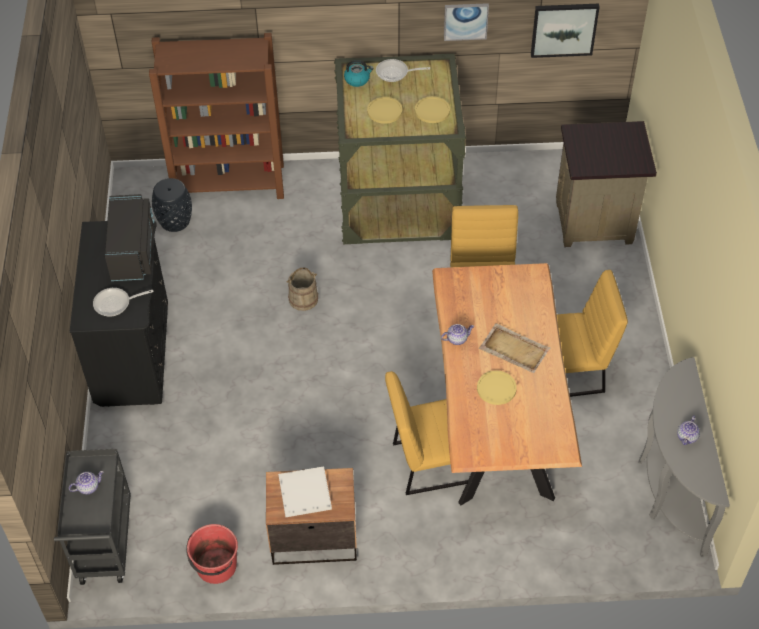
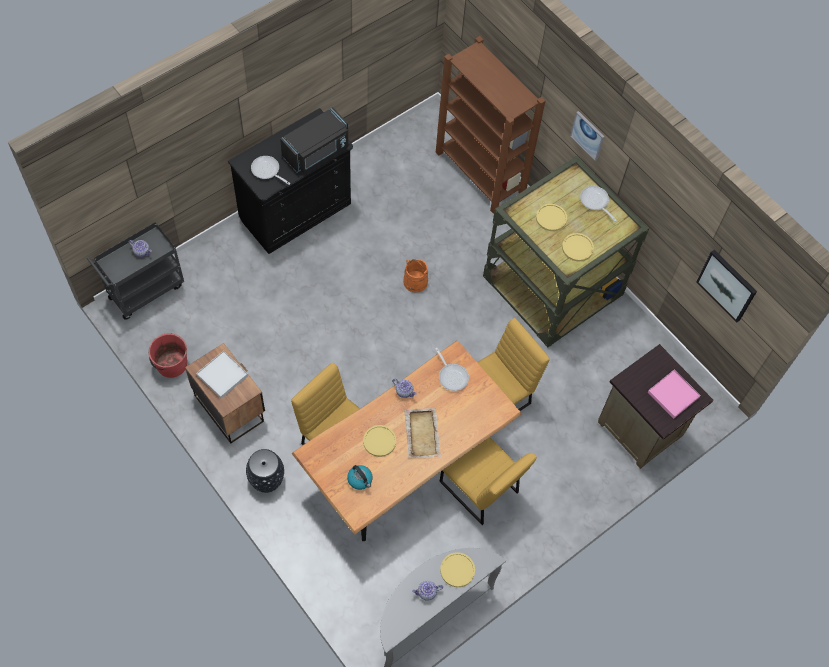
camera: 50 degrees right, 10 degrees up
black stool [152,178,192,232] -> black stool moved to [246,449,284,493]
beige bucket [286,268,318,311] -> orange bucket [403,259,428,293]
kettle [344,60,374,87] -> kettle moved to [347,465,373,490]
picture [444,3,489,41] -> picture moved to [570,111,605,161]
none -> frying pan [435,348,469,391]
none -> yellow plate [440,552,475,587]
none -> pink tray [647,369,701,419]

